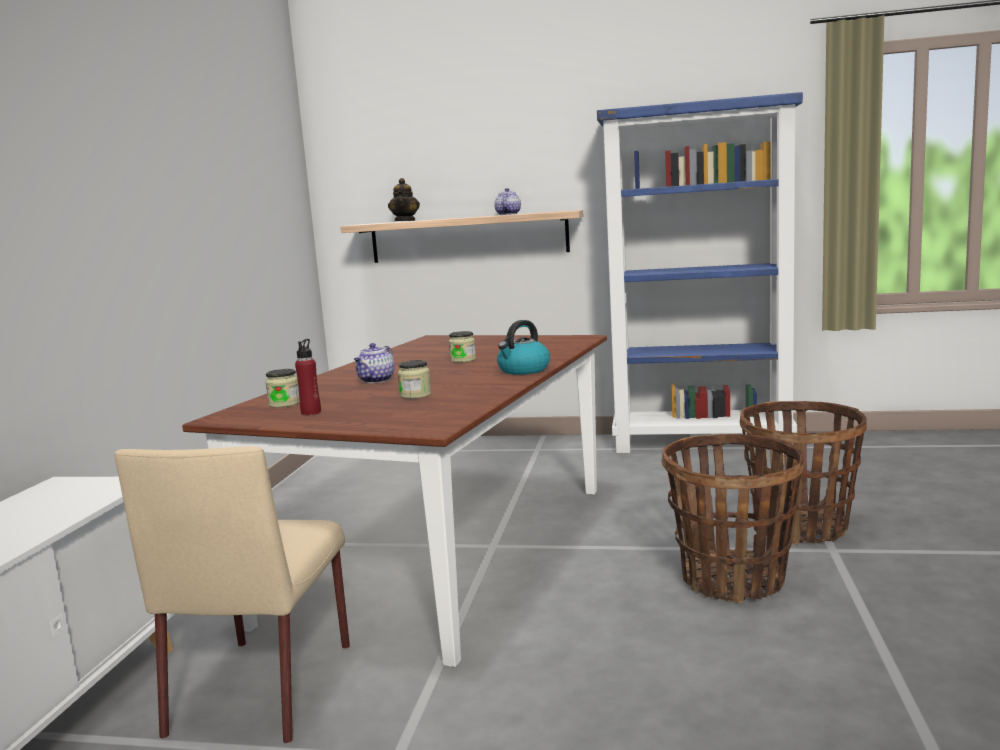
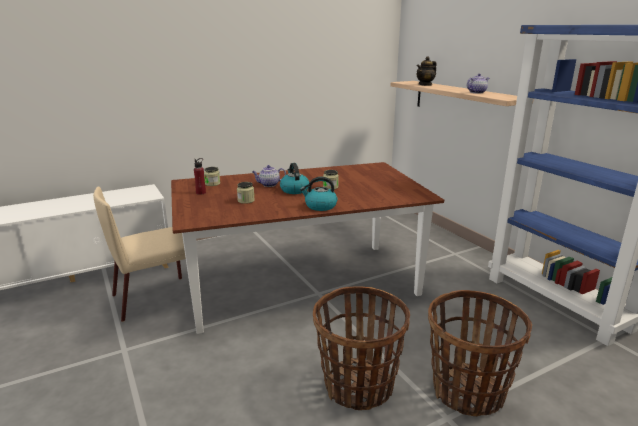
camera: 50 degrees right, 10 degrees up
none -> kettle [280,163,309,194]

